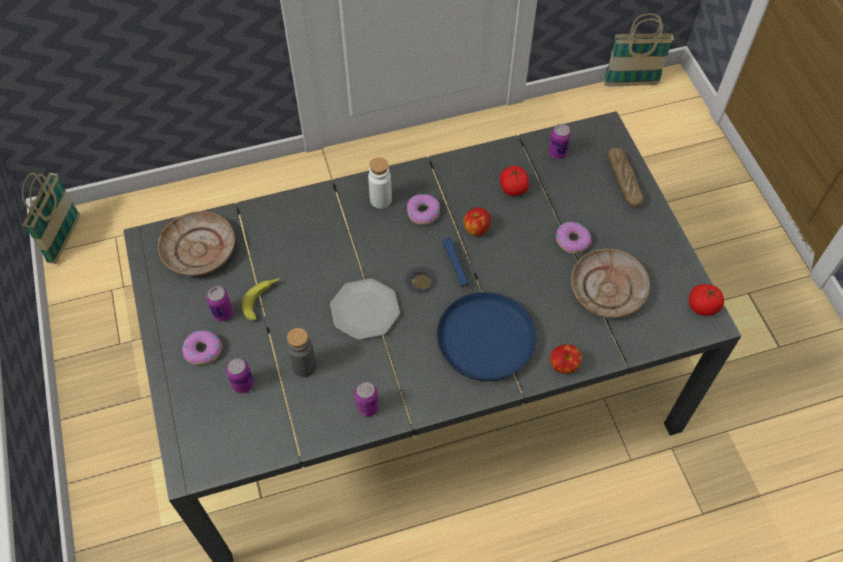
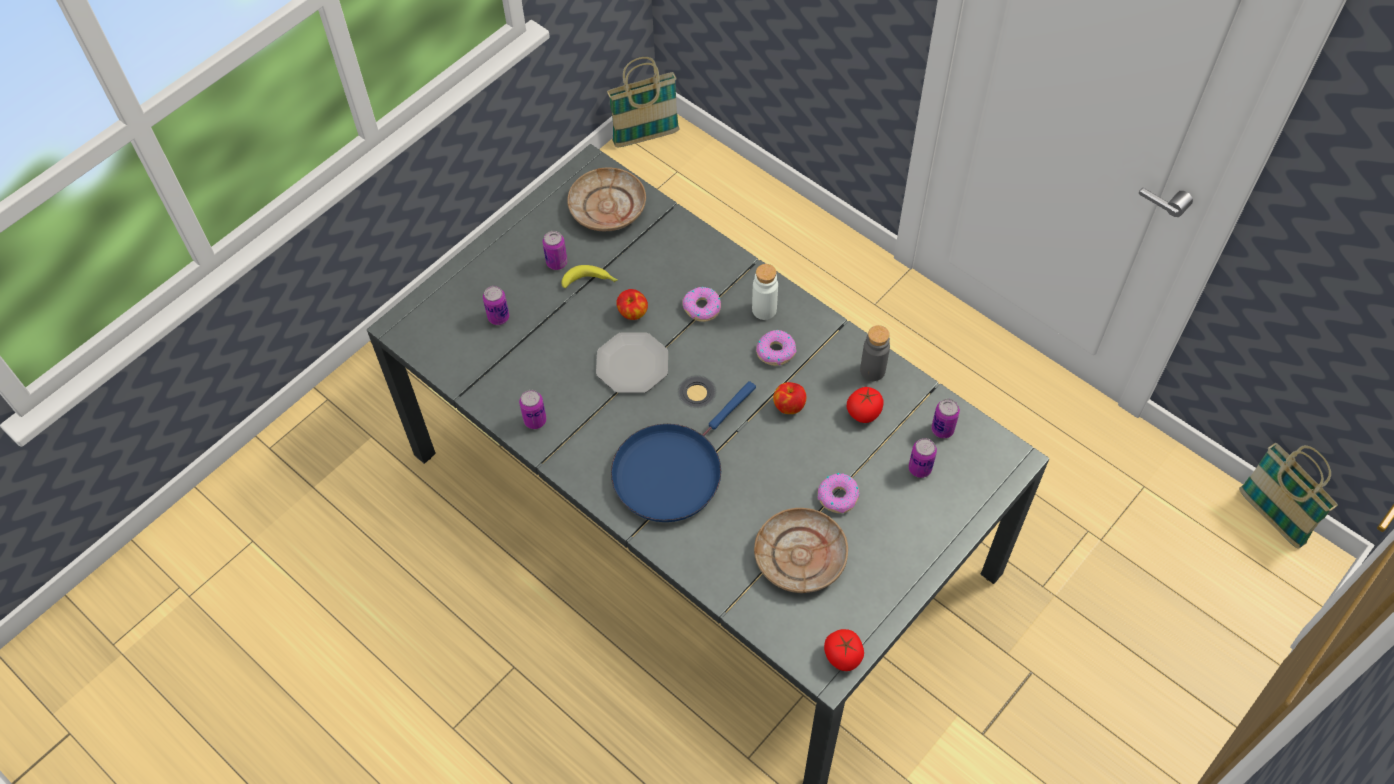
camera: 60 degrees right, 0 degrees up
donut [182,330,222,365] -> donut moved to [682,287,721,322]
grey bottle [287,328,317,377] -> grey bottle moved to [860,325,890,381]
apple [550,344,582,374] -> apple moved to [616,289,648,320]
bread [608,148,644,207] -> none
none -> can [909,438,937,478]

